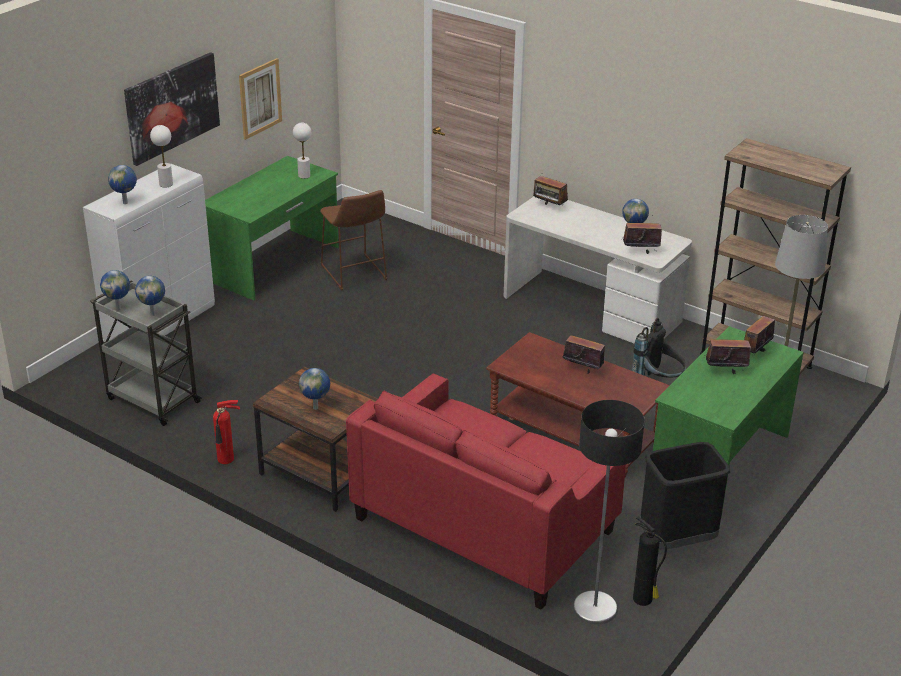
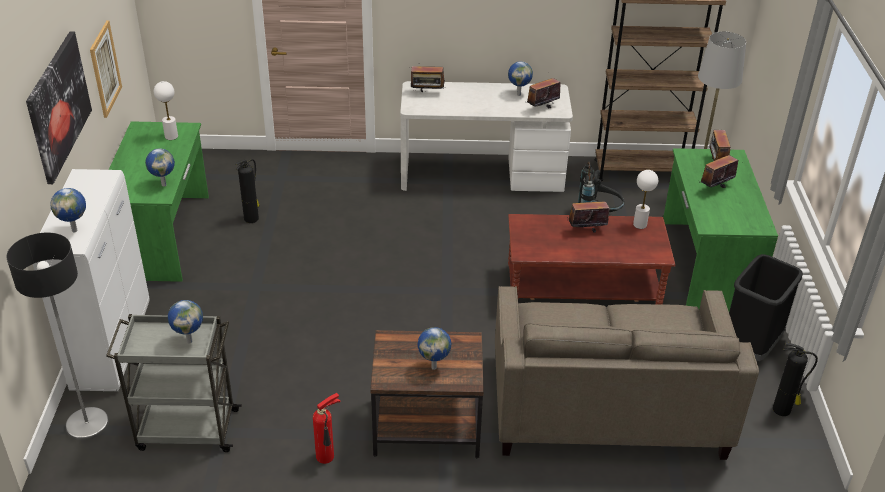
camera: 35 degrees left, 5 degrees up
globe [100,270,130,310] -> globe moved to [145,148,175,186]
white table lamp [150,125,173,187] -> white table lamp moved to [633,170,658,229]
brown stool [320,190,387,291] -> fire extinguisher [235,159,260,223]
red sofa [346,373,626,610] -> beige sofa [495,286,759,460]
floor lamp [573,400,645,624] -> floor lamp moved to [7,233,109,440]

